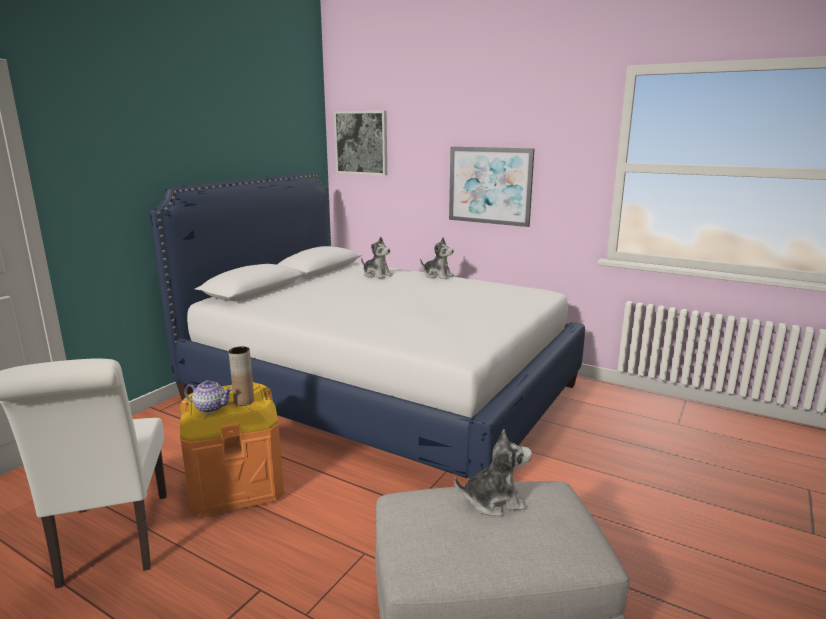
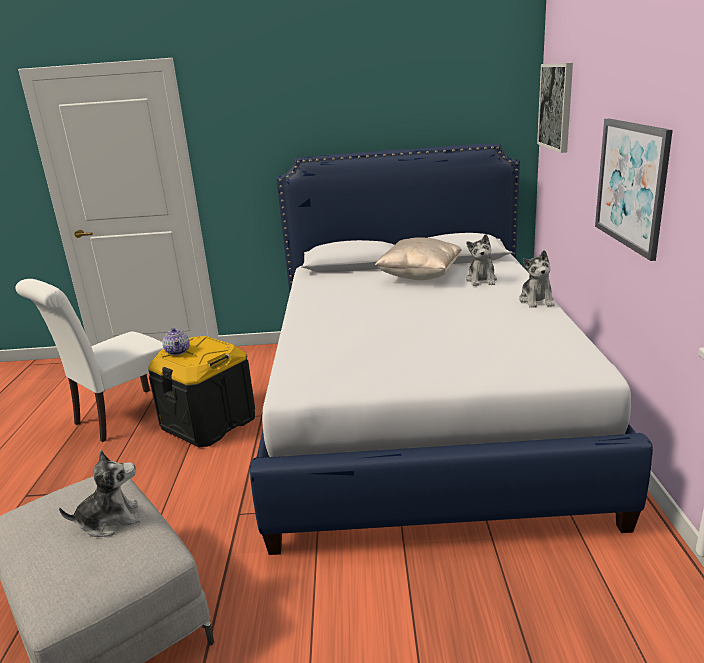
camera: 60 degrees right, 5 degrees up
orange storage box [180,382,284,517] -> black storage box [148,336,255,447]
brown vase [229,346,254,406] -> none
plush toy [454,429,532,517] -> plush toy turned 75 degrees counterclockwise [59,450,141,537]
none -> beige pillow [374,237,462,280]

